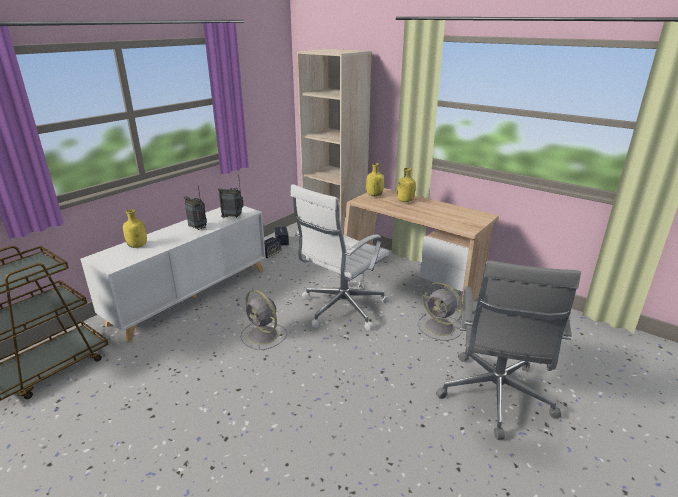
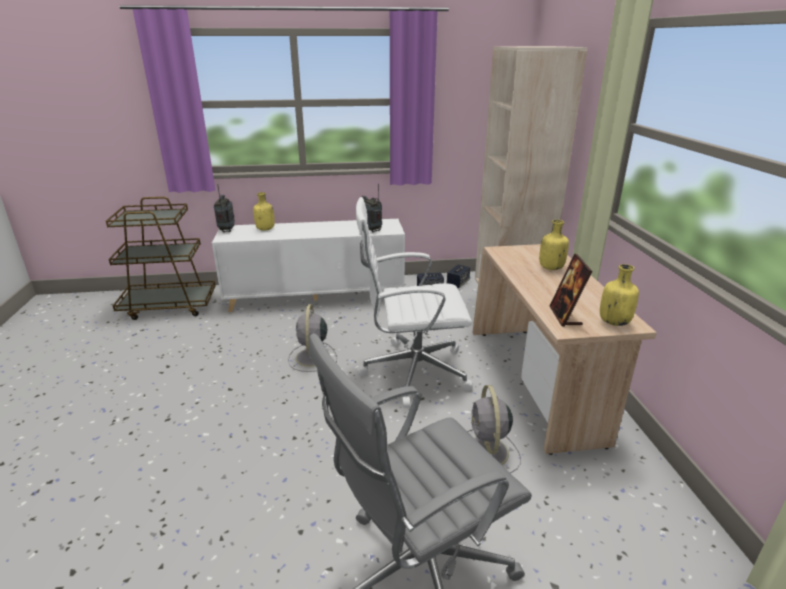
camera: 45 degrees right, 0 degrees up
radio [184,186,207,230] -> radio moved to [214,184,235,232]
yellow bottle [366,163,384,197] -> yellow bottle moved to [600,264,639,326]
none -> picture frame [550,253,592,327]

